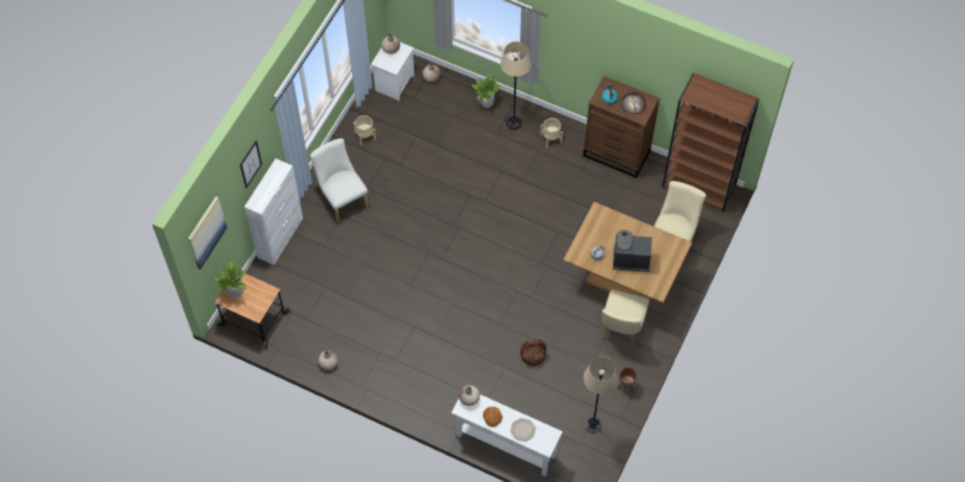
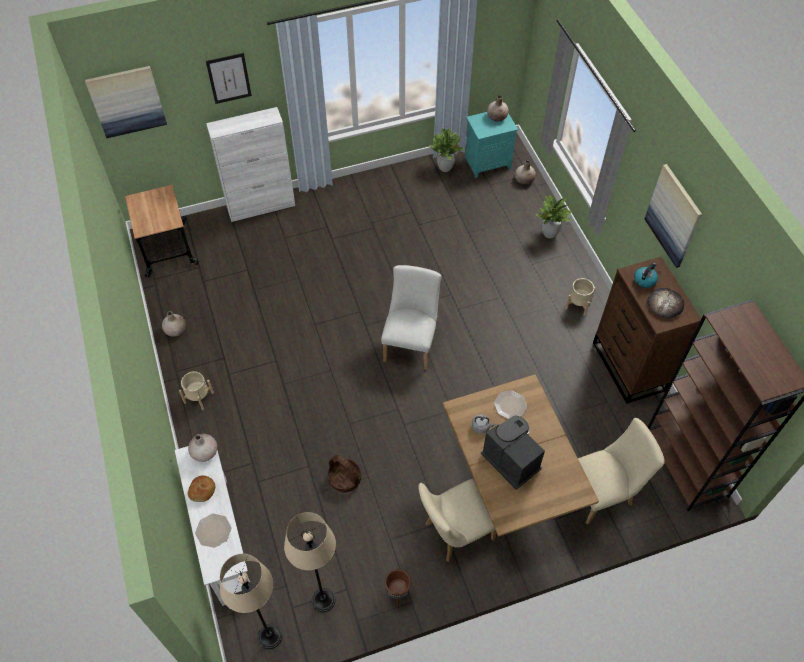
camera: 45 degrees right, 5 degrees down
potted plant [215,262,246,297] -> potted plant moved to [429,128,464,172]
white chair [310,138,369,223] -> white chair moved to [381,265,442,370]
beige planter [353,116,376,145] -> beige planter moved to [179,371,214,410]
white nightstand [371,42,414,101] -> turquoise nightstand [465,112,518,178]
beige floor lamp [501,41,531,130] -> beige floor lamp moved to [220,554,282,649]
none -> plate [494,390,527,419]
none -> picture [645,164,702,268]

